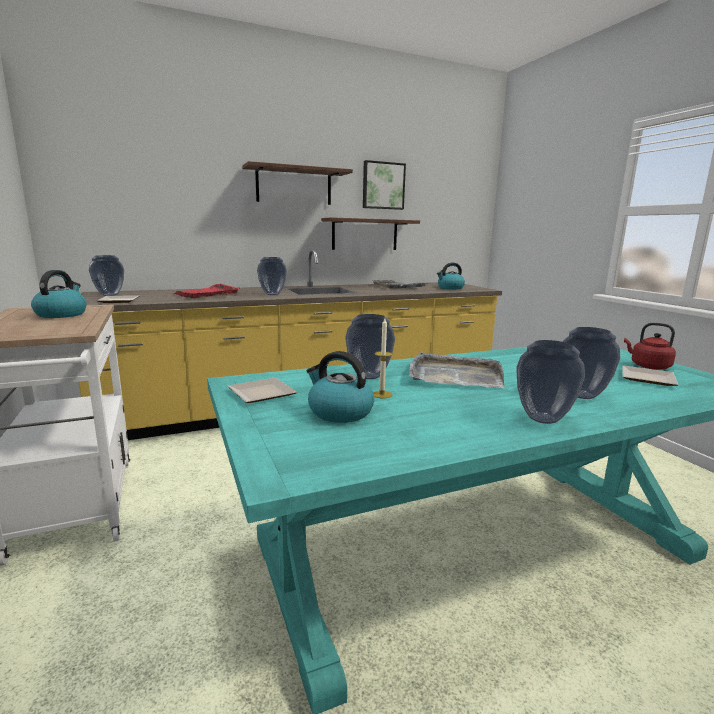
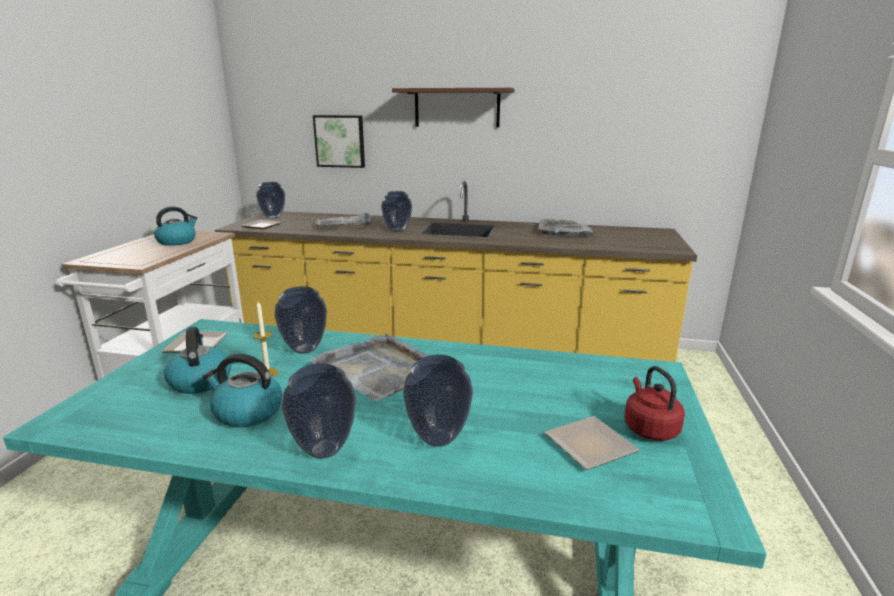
camera: 35 degrees right, 5 degrees up
red tray [173,284,241,298] -> grey tray [315,212,371,229]
brown shelf [321,217,420,250] -> none
picture [363,160,406,210] -> picture moved to [313,115,365,168]
kettle [437,263,465,289] -> kettle moved to [203,354,282,427]

